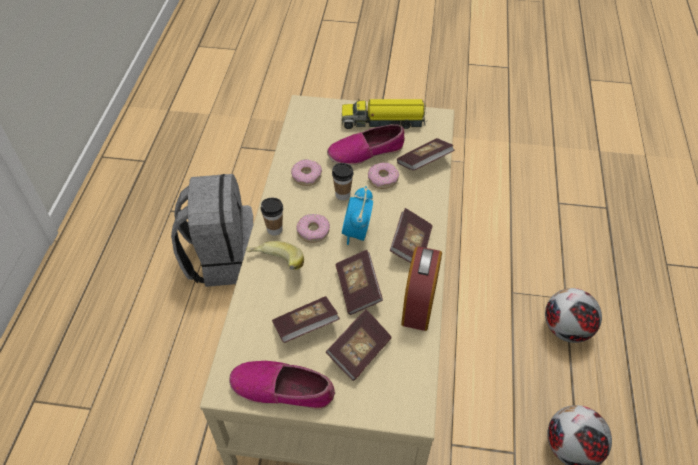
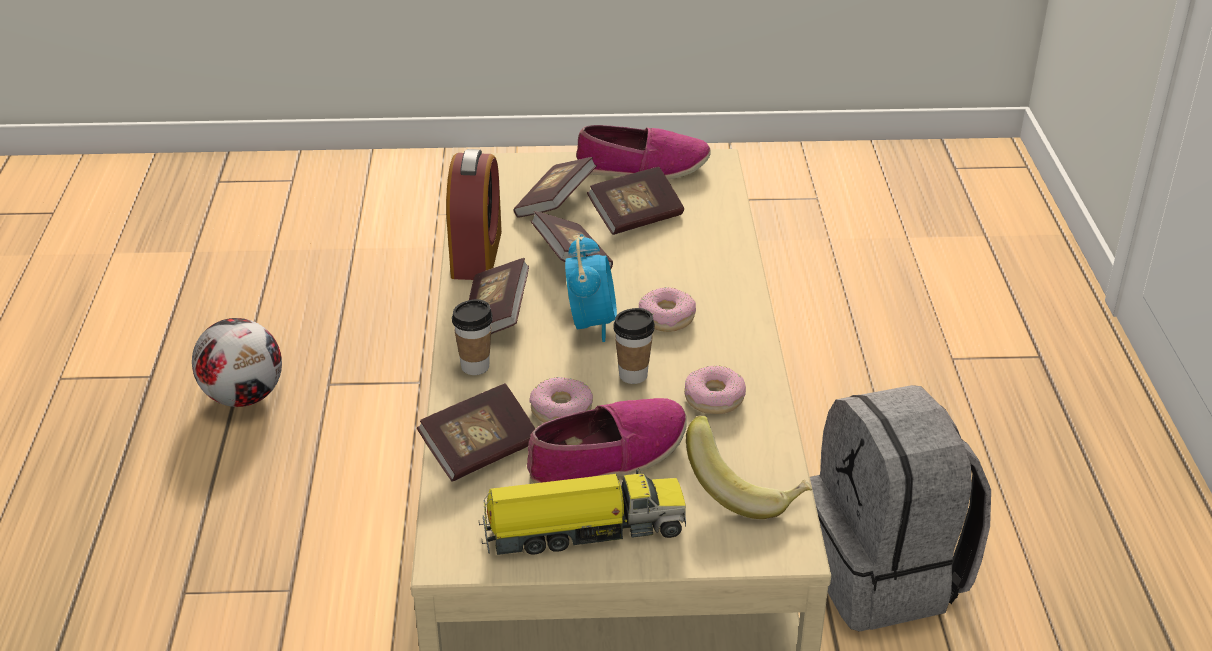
camera: 170 degrees right, 15 degrees down
banana [246,241,304,270] -> banana moved to [686,415,812,519]
cup [261,198,283,236] -> cup moved to [452,299,493,375]
football [545,288,602,343] -> none

